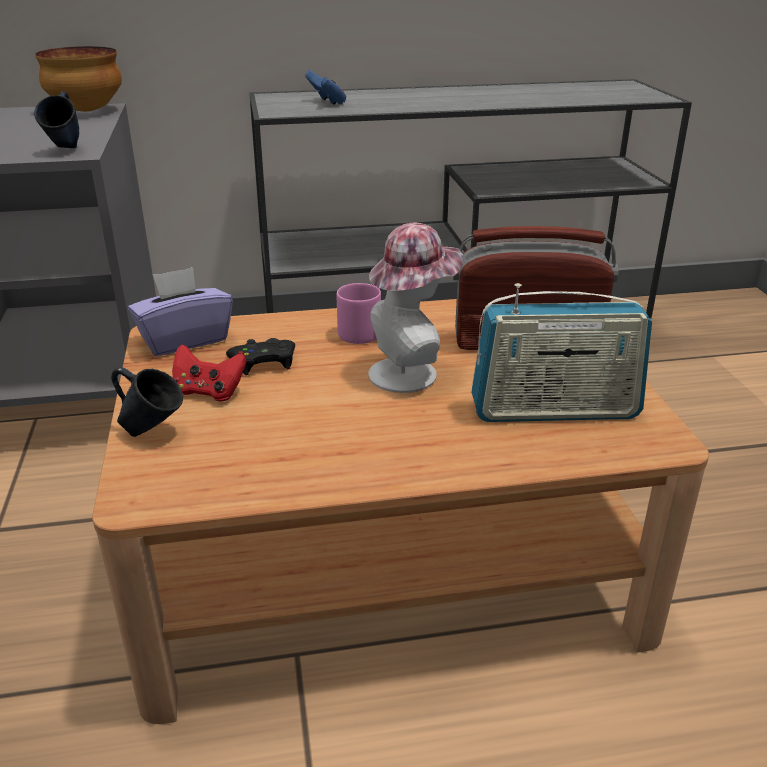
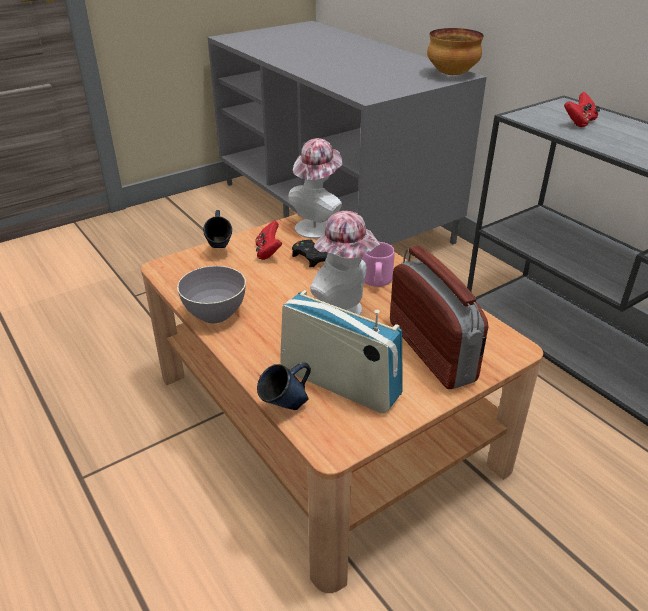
camera: 65 degrees right, 5 degrees up
blue mug [34,92,79,148] -> blue mug moved to [257,362,311,410]
purple tissue box [128,267,233,356] -> hat [288,138,343,239]
blue game controller [305,70,346,105] -> red game controller [564,92,600,127]
radio [471,283,652,422] -> radio turned 150 degrees clockwise [280,290,403,413]
none -> grey bowl [177,266,246,323]

